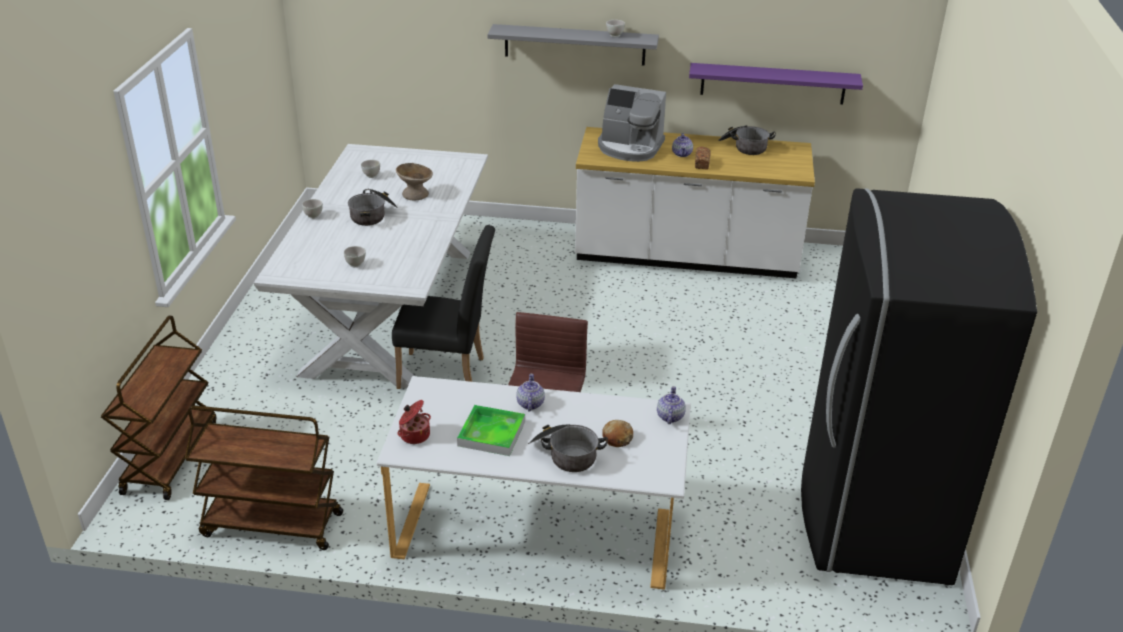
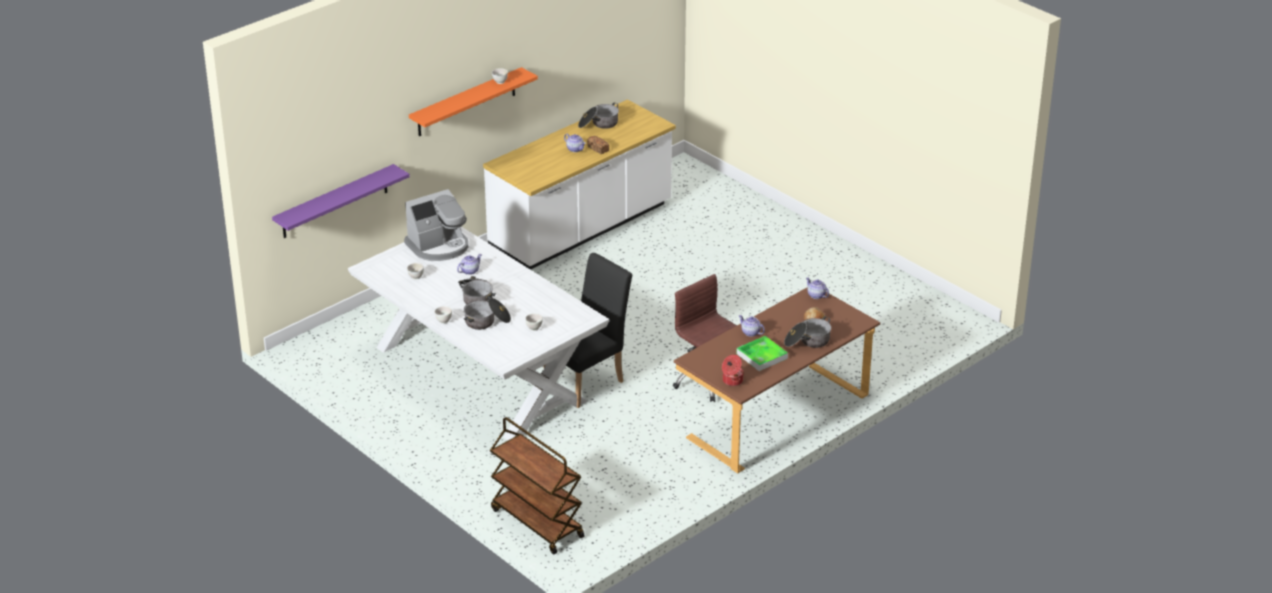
camera: 50 degrees left, 0 degrees up
brown cart [185,405,343,550] -> none
white desk [377,376,691,590] -> brown desk [674,287,880,473]
beige bowl [396,163,433,201] -> teapot [457,254,482,275]
grey shelf [487,24,659,66] -> orange shelf [409,67,538,136]
coffee machine [598,84,666,162] -> coffee machine moved to [404,189,468,261]
purple shelf [689,63,863,104] -> purple shelf moved to [272,164,410,238]
black fridge [801,188,1037,585] -> none
none -> cooking pot [464,298,511,330]

